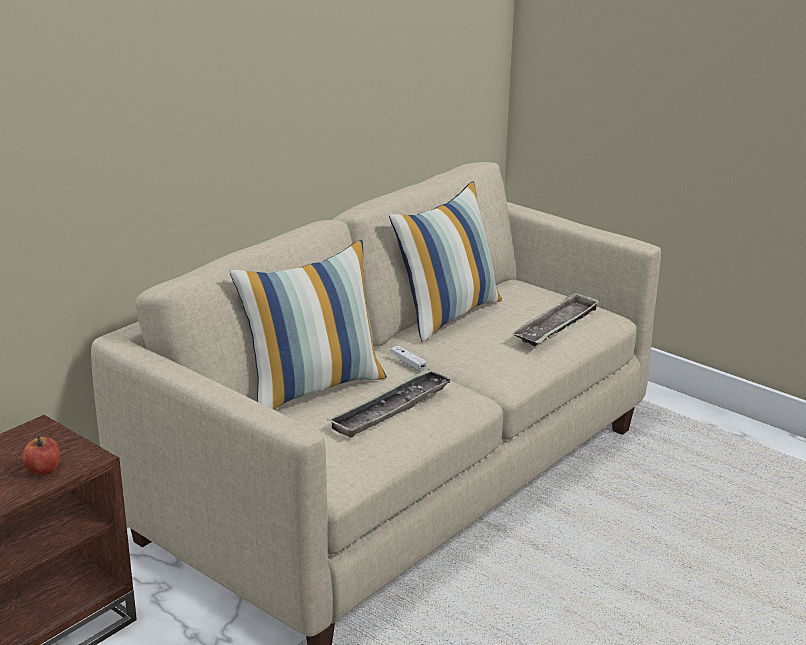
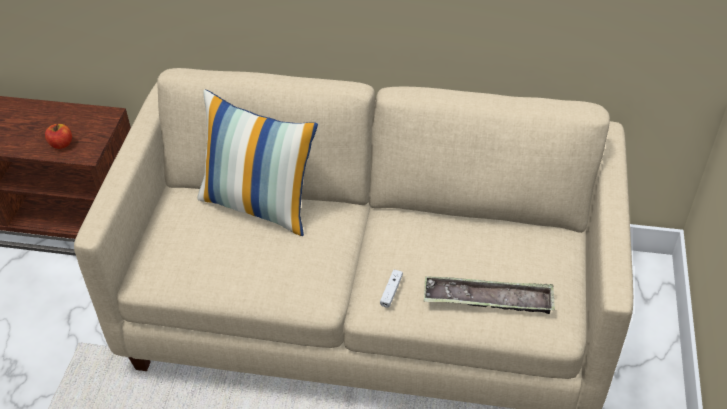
camera: 60 degrees right, 20 degrees up
tray [328,369,453,438] -> none
pillow [389,181,502,342] -> none
white game controller [390,346,427,372] -> white game controller moved to [380,270,403,308]

